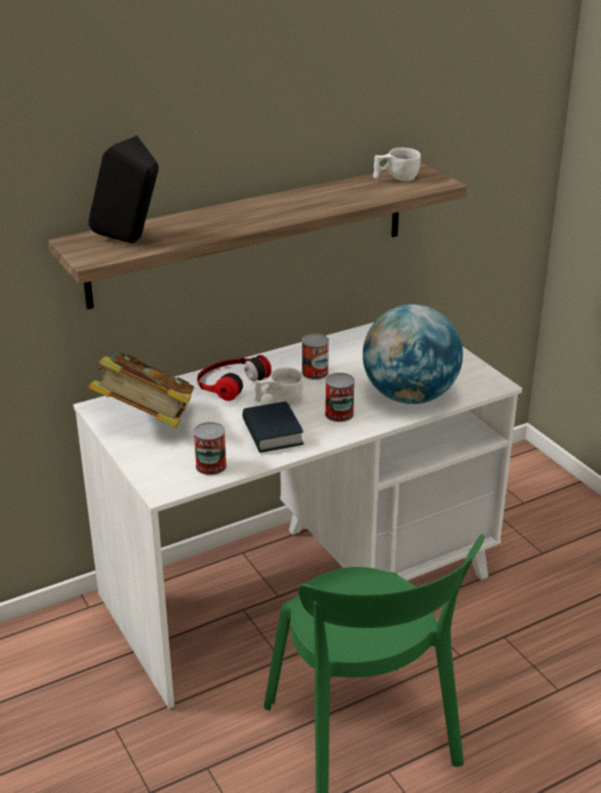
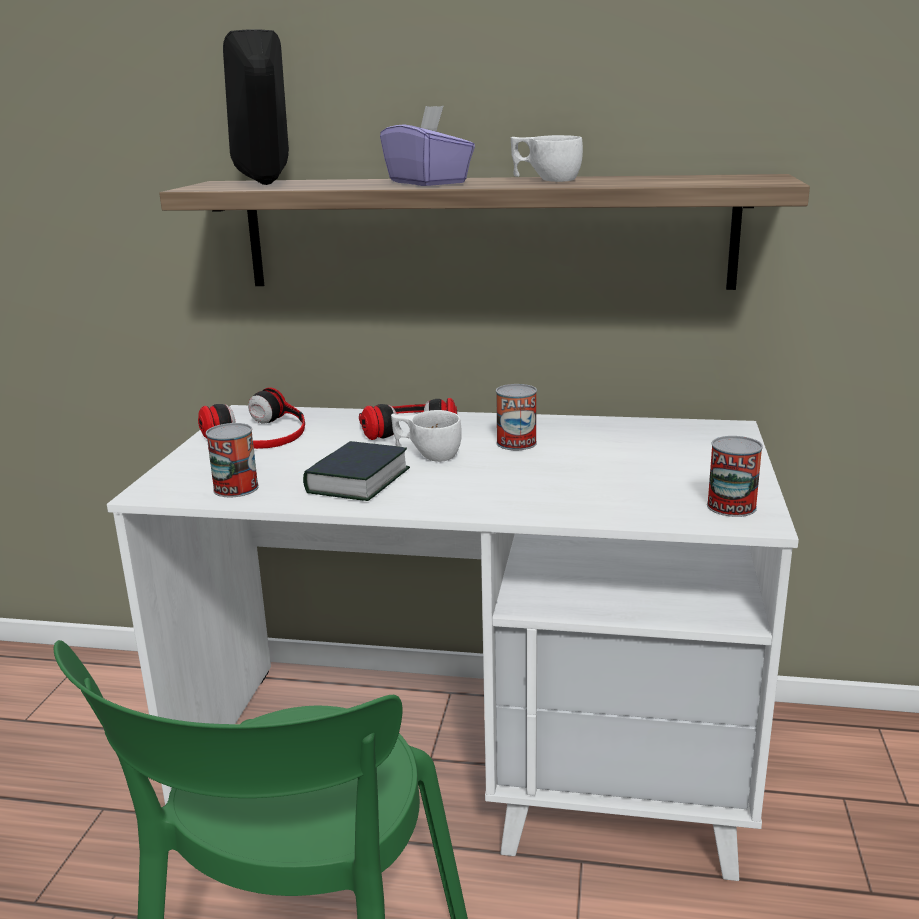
camera: 40 degrees right, 10 degrees down
book [89,352,194,428] -> headphones [198,387,305,449]
can [325,373,355,422] -> can moved to [707,436,763,517]
globe [363,304,463,404] -> none
white cup [373,148,421,181] -> white cup moved to [511,135,583,182]
none -> purple tissue box [380,105,475,186]

